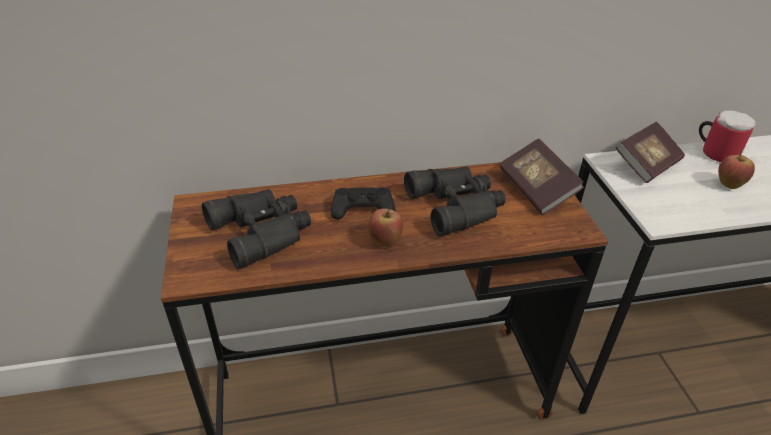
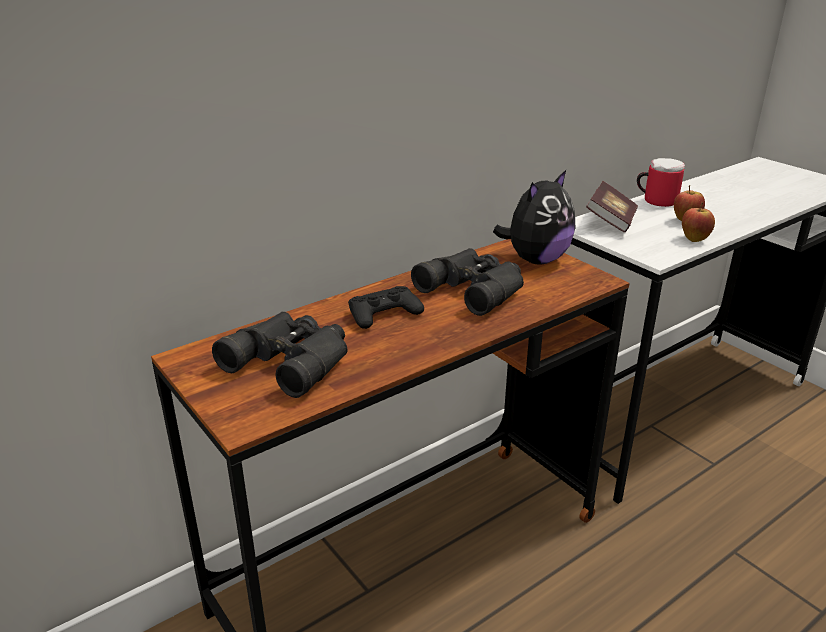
camera: 25 degrees left, 10 degrees down
apple [368,207,403,247] -> apple moved to [682,202,715,242]
book [500,138,584,215] -> plush toy [493,170,575,265]

